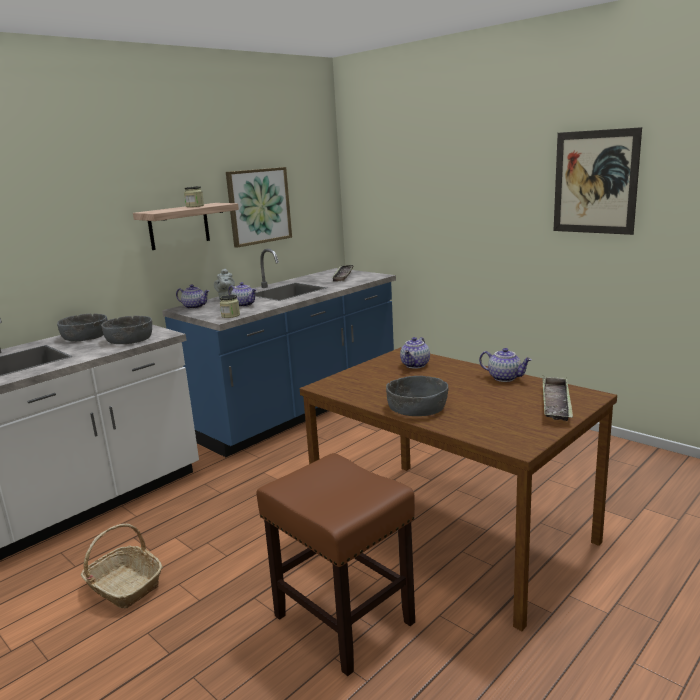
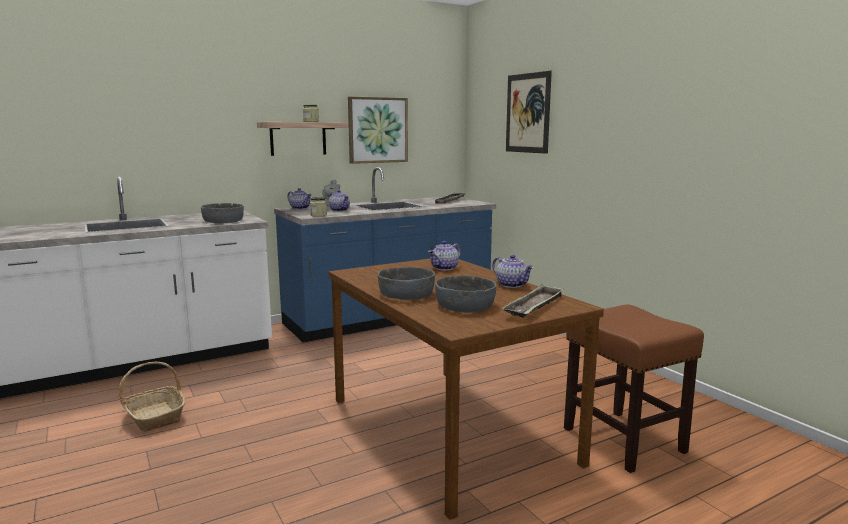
camera: 15 degrees right, 5 degrees down
grey bowl [57,313,107,341] -> grey bowl moved to [435,275,497,313]
brown stool [256,453,415,676] -> brown stool moved to [564,305,704,473]
picture [554,127,642,235] -> picture moved to [506,71,552,154]

